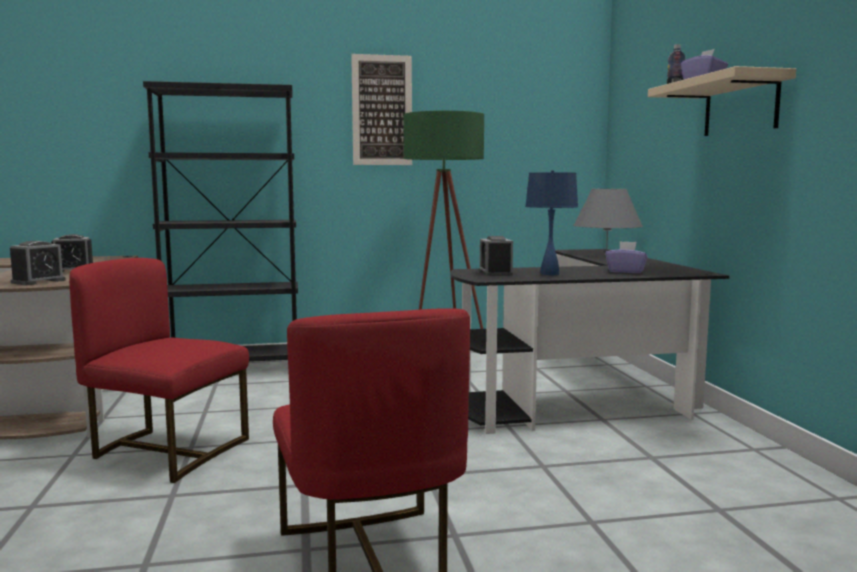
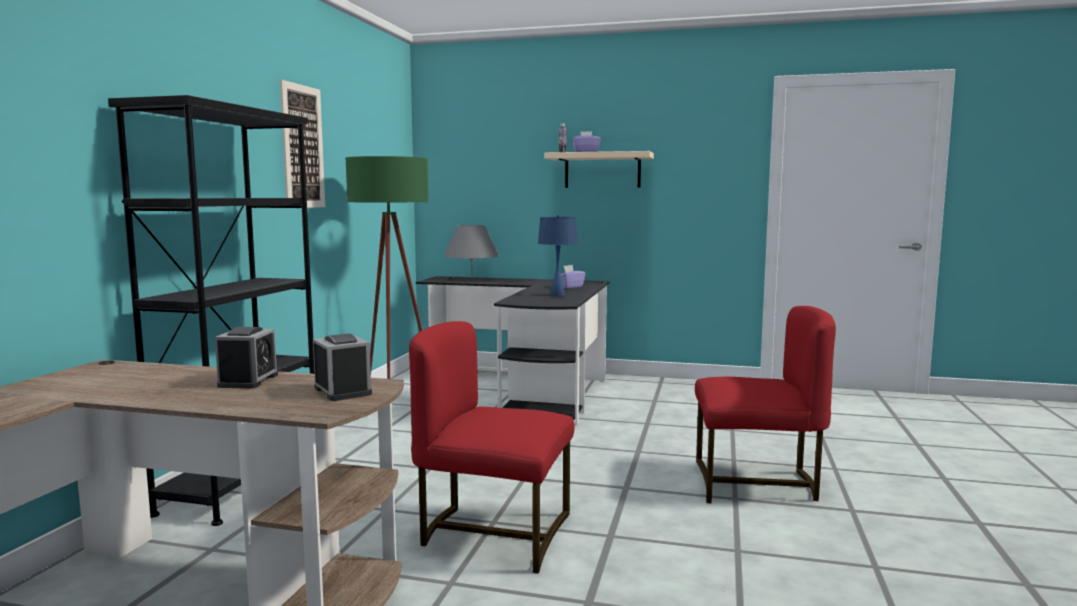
camera: 65 degrees left, 0 degrees up
red chair [69,258,249,483] -> red chair turned 60 degrees clockwise [409,321,575,574]
alarm clock [479,236,513,276] -> none

